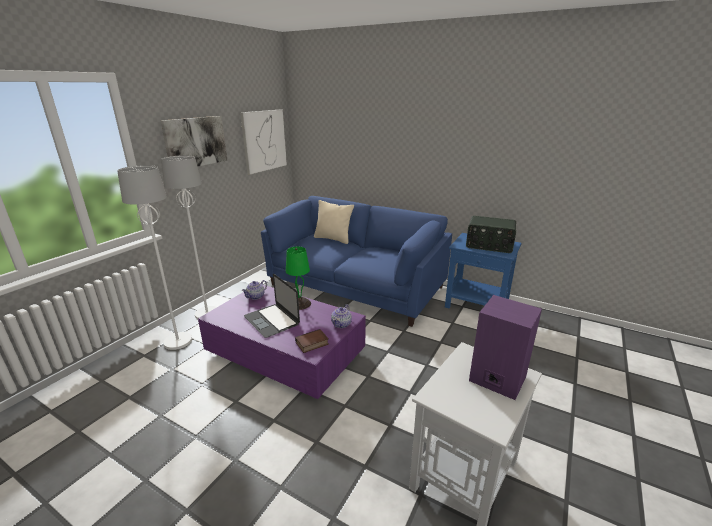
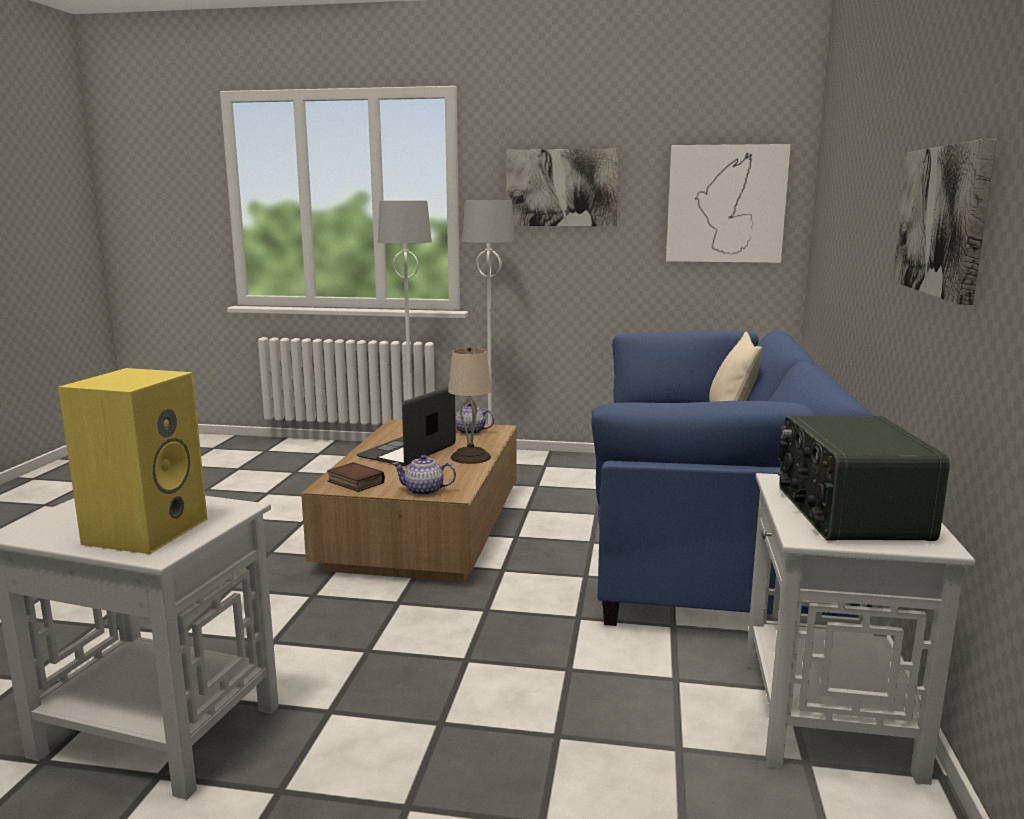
camera: 70 degrees right, 10 degrees down
purple coffee table [198,285,366,399] -> brown coffee table [301,420,516,582]
green table lamp [286,247,311,310] -> beige table lamp [448,347,492,464]
blue side table [445,233,522,308] -> white side table [746,473,975,785]
purple speaker [469,295,542,400] -> yellow speaker [58,368,208,554]
none -> picture [892,139,997,305]

